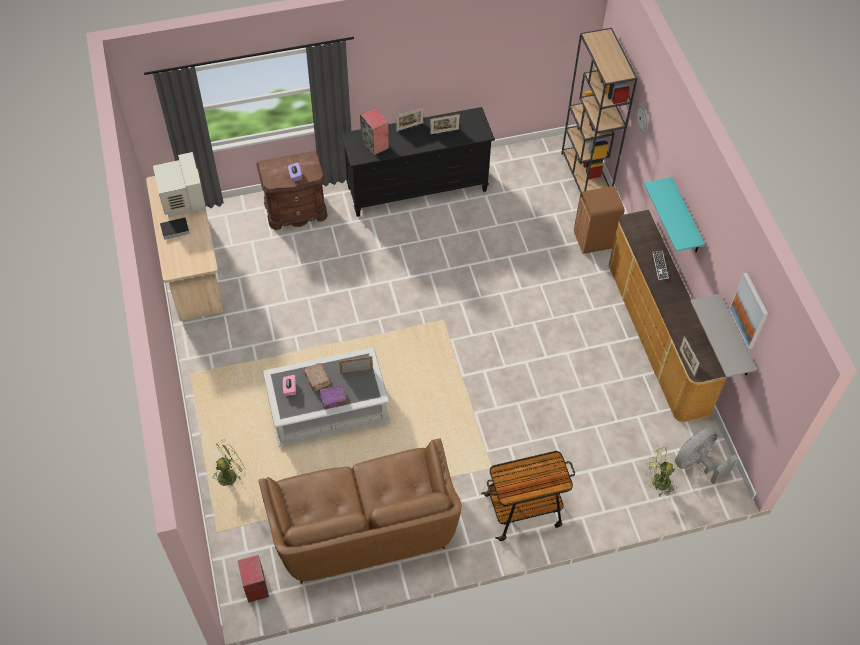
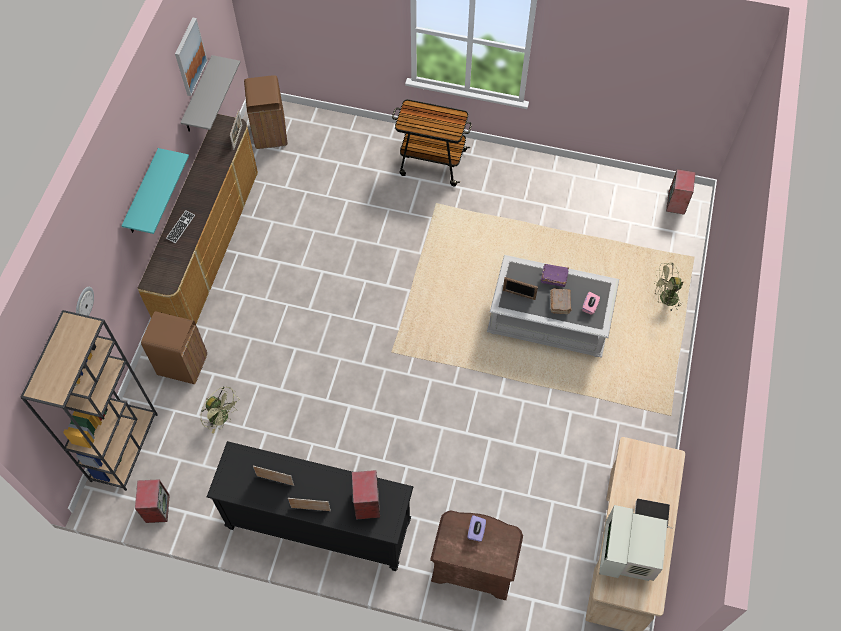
camera: 150 degrees left, 5 degrees up
brown sofa [258,438,462,584] -> none
green fan [646,446,677,496] -> green fan moved to [201,386,238,433]
grey fan [675,427,738,484] -> brown trash can [244,75,287,149]
none -> speaker [135,479,170,523]

